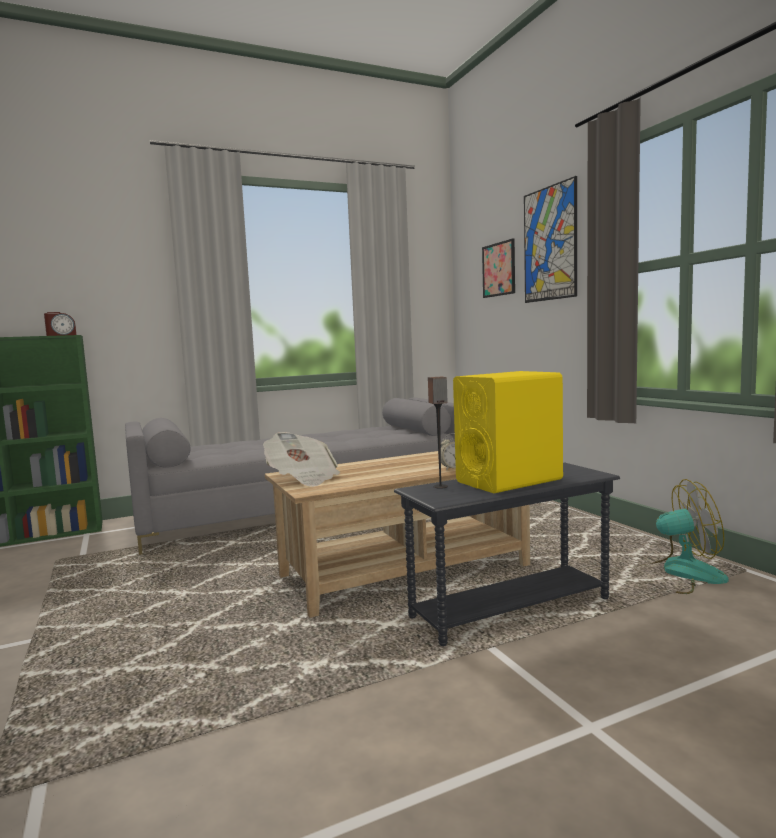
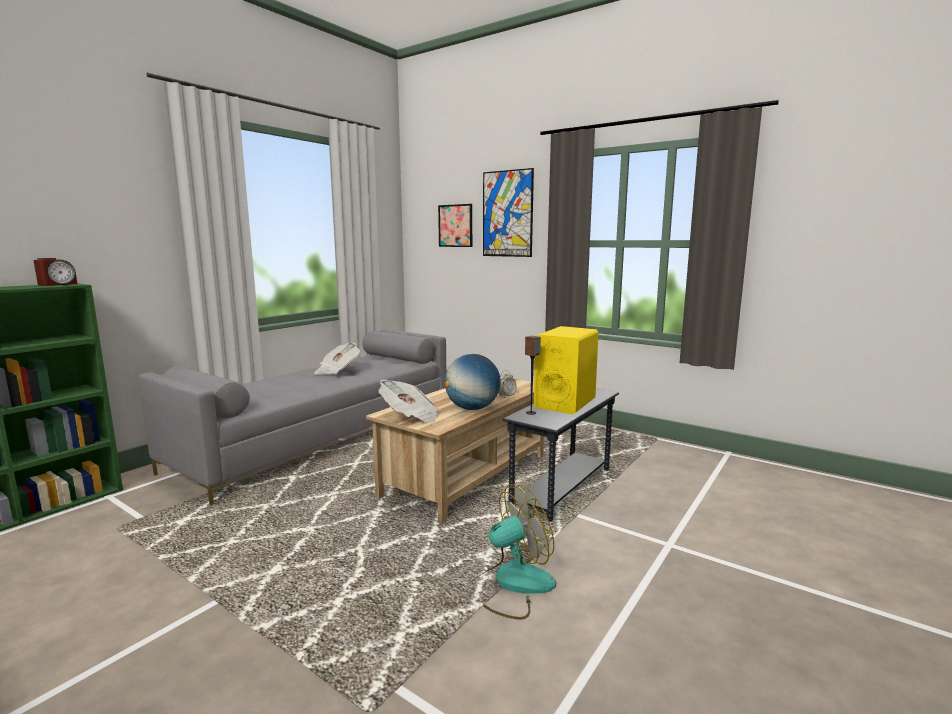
camera: 30 degrees left, 5 degrees up
fan [635,479,729,594] -> fan moved to [470,484,556,619]
none -> newspaper [314,343,360,375]
none -> globe [444,354,501,410]

